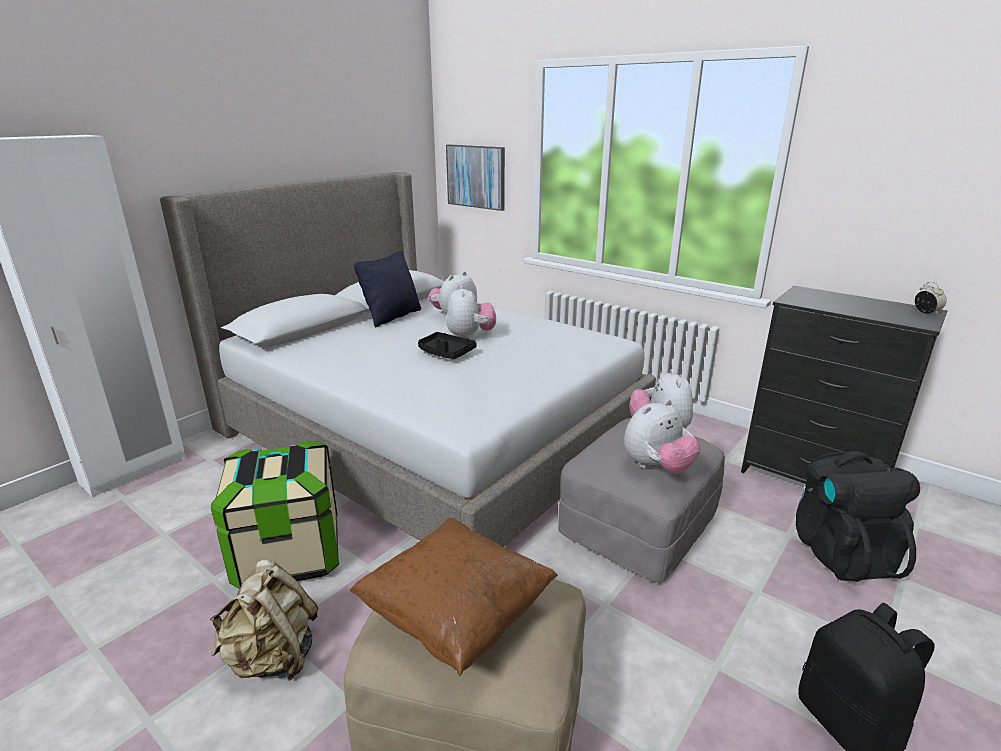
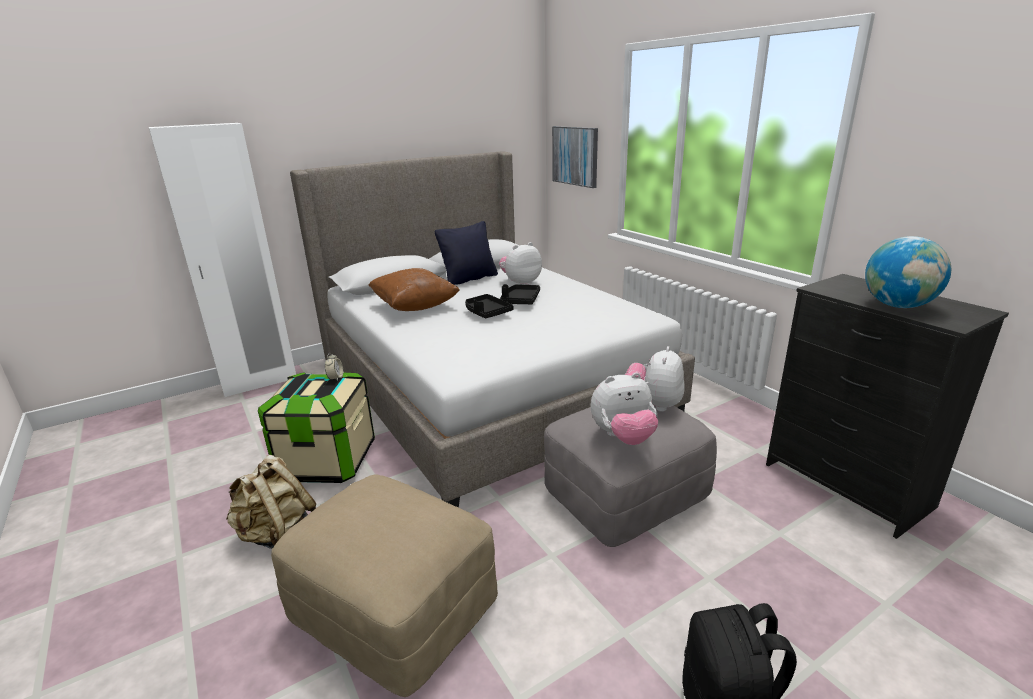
camera: 20 degrees right, 0 degrees up
brown pillow [350,518,558,677] -> brown pillow moved to [369,268,460,311]
plush toy [446,285,496,339] -> black tray [500,284,540,304]
black backpack [796,451,920,582] -> none
alarm clock [915,282,947,314] -> alarm clock moved to [325,353,343,381]
none -> globe [865,236,951,308]

